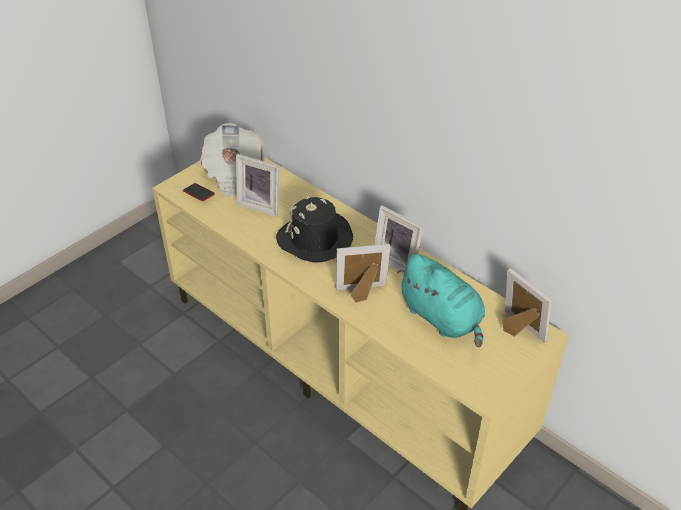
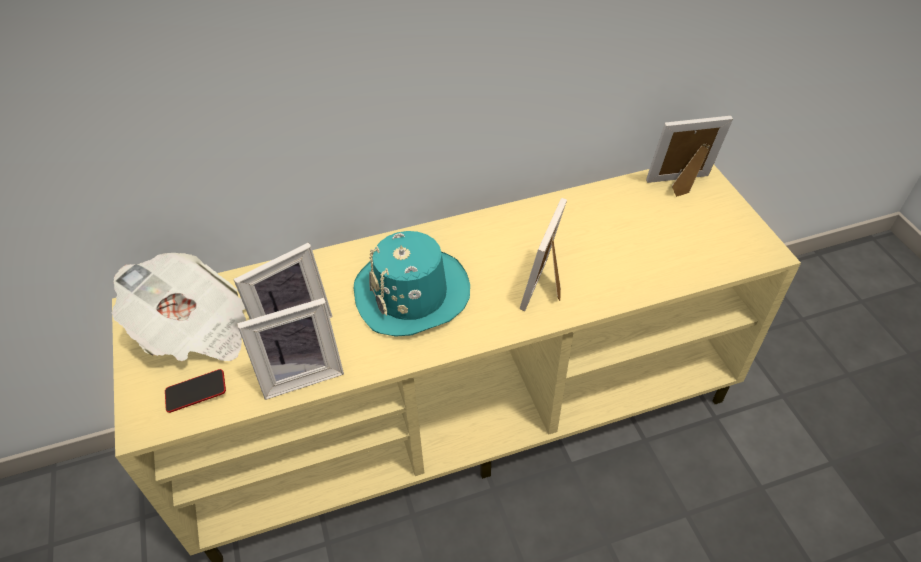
camera: 60 degrees left, 5 degrees up
black hat [276,196,353,263] -> turquoise hat [354,231,470,337]
picture frame [374,205,423,274] -> picture frame moved to [237,298,344,400]
turquoise plush toy [397,254,485,347] -> none

